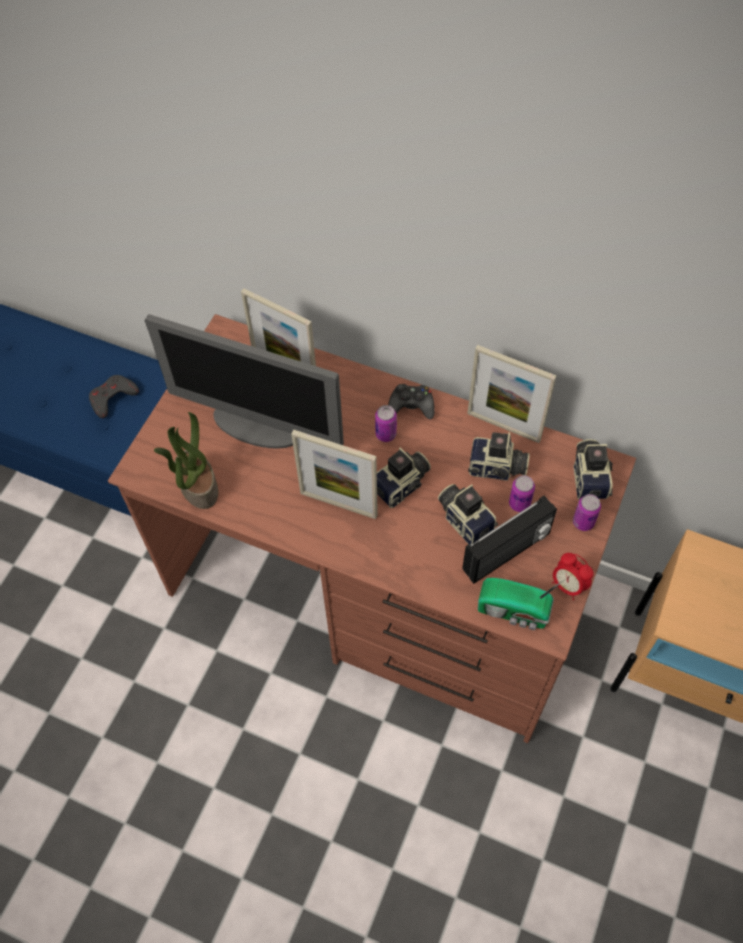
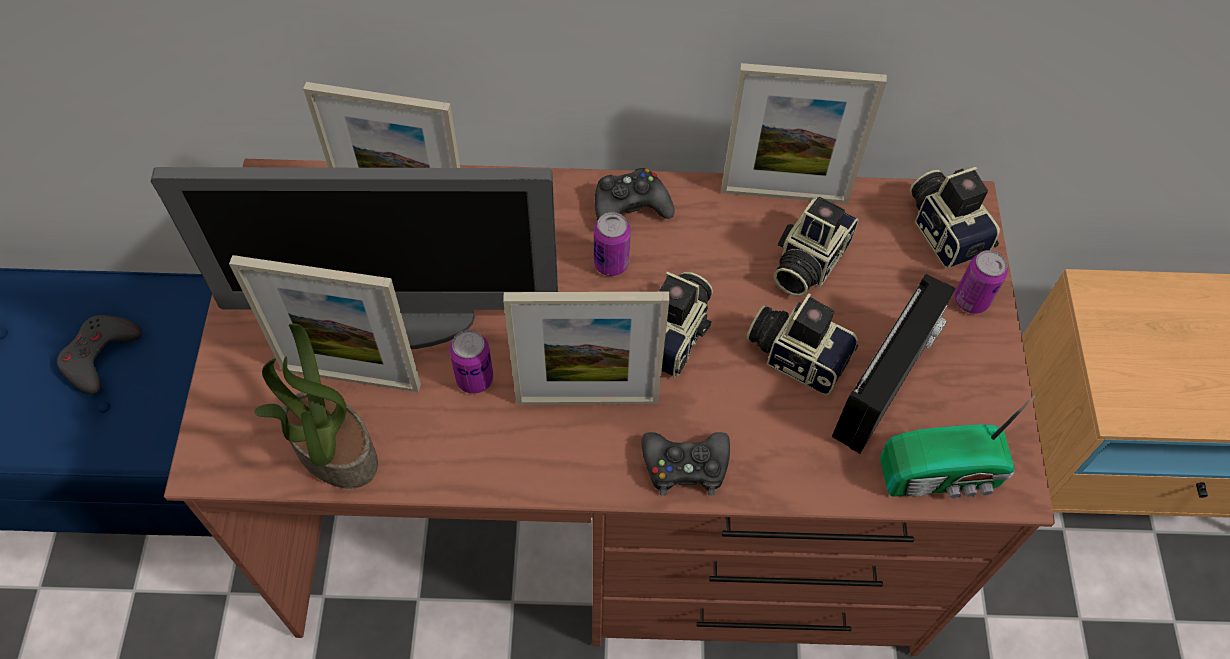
camera: 25 degrees left, 0 degrees up
camera [468,432,530,481] -> camera turned 135 degrees clockwise [773,197,859,297]
can [509,475,535,512] -> can moved to [449,330,493,394]
alarm clock [552,553,594,600] -> none
none -> picture frame [229,255,421,392]
none -> black game controller [642,432,730,496]

